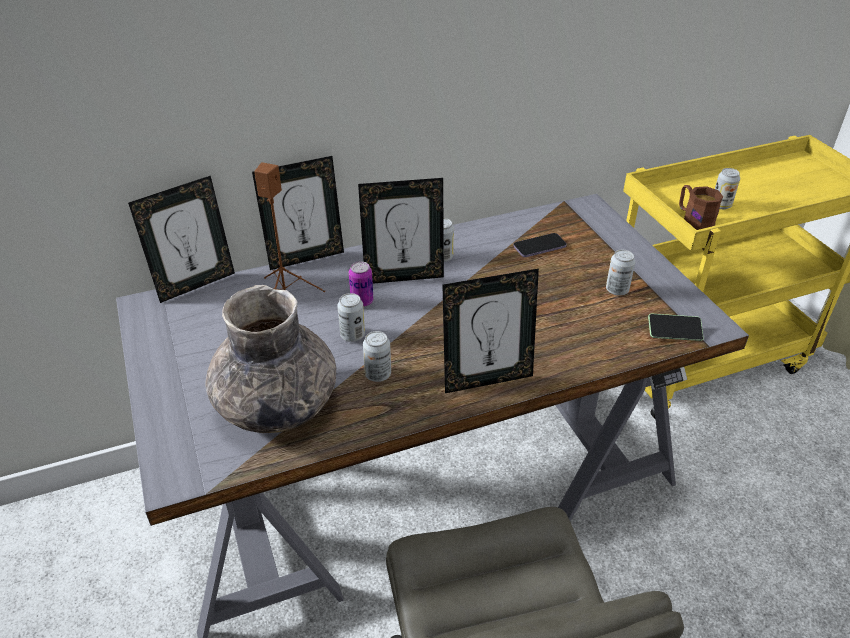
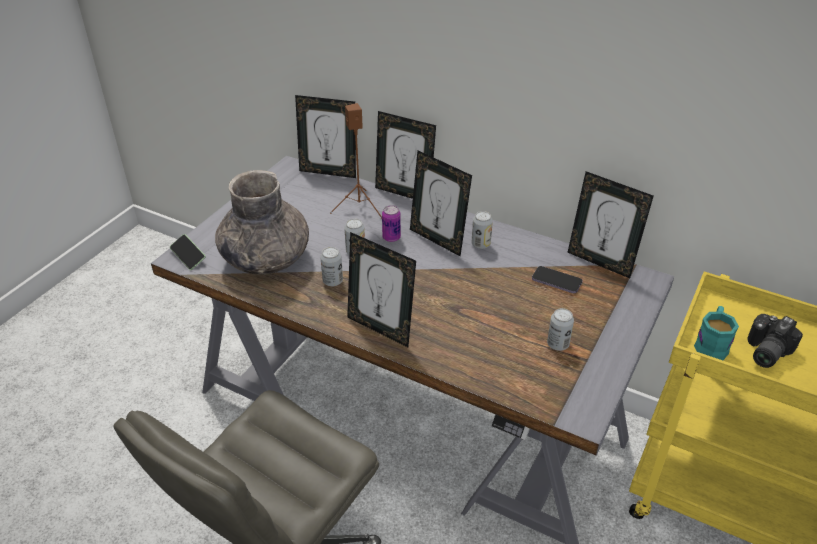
camera: 50 degrees right, 0 degrees up
phone [648,314,704,341] -> phone moved to [170,234,206,270]
brown mug [679,185,723,230] -> turquoise mug [694,306,739,360]
can [715,168,740,209] -> camera [747,314,803,368]
none -> picture frame [568,171,653,278]

